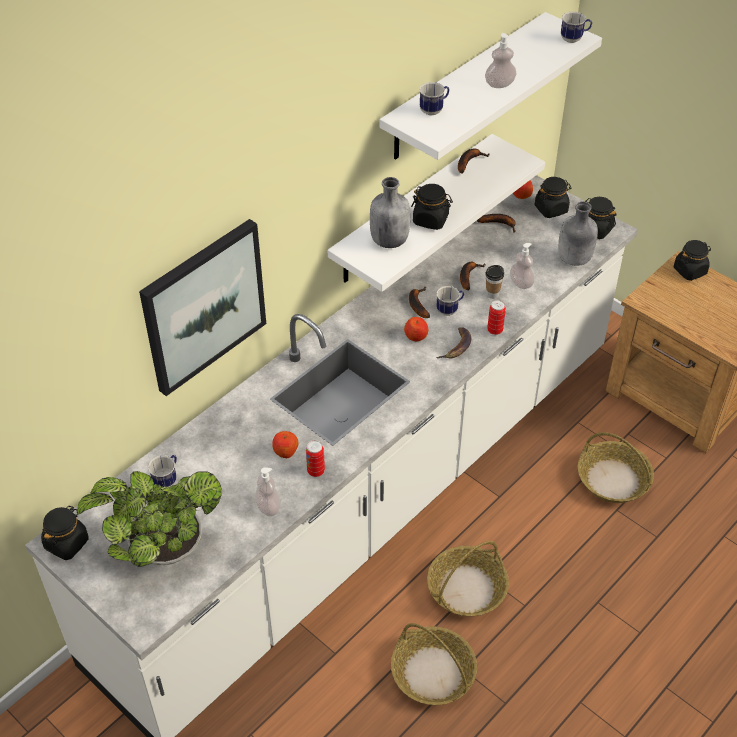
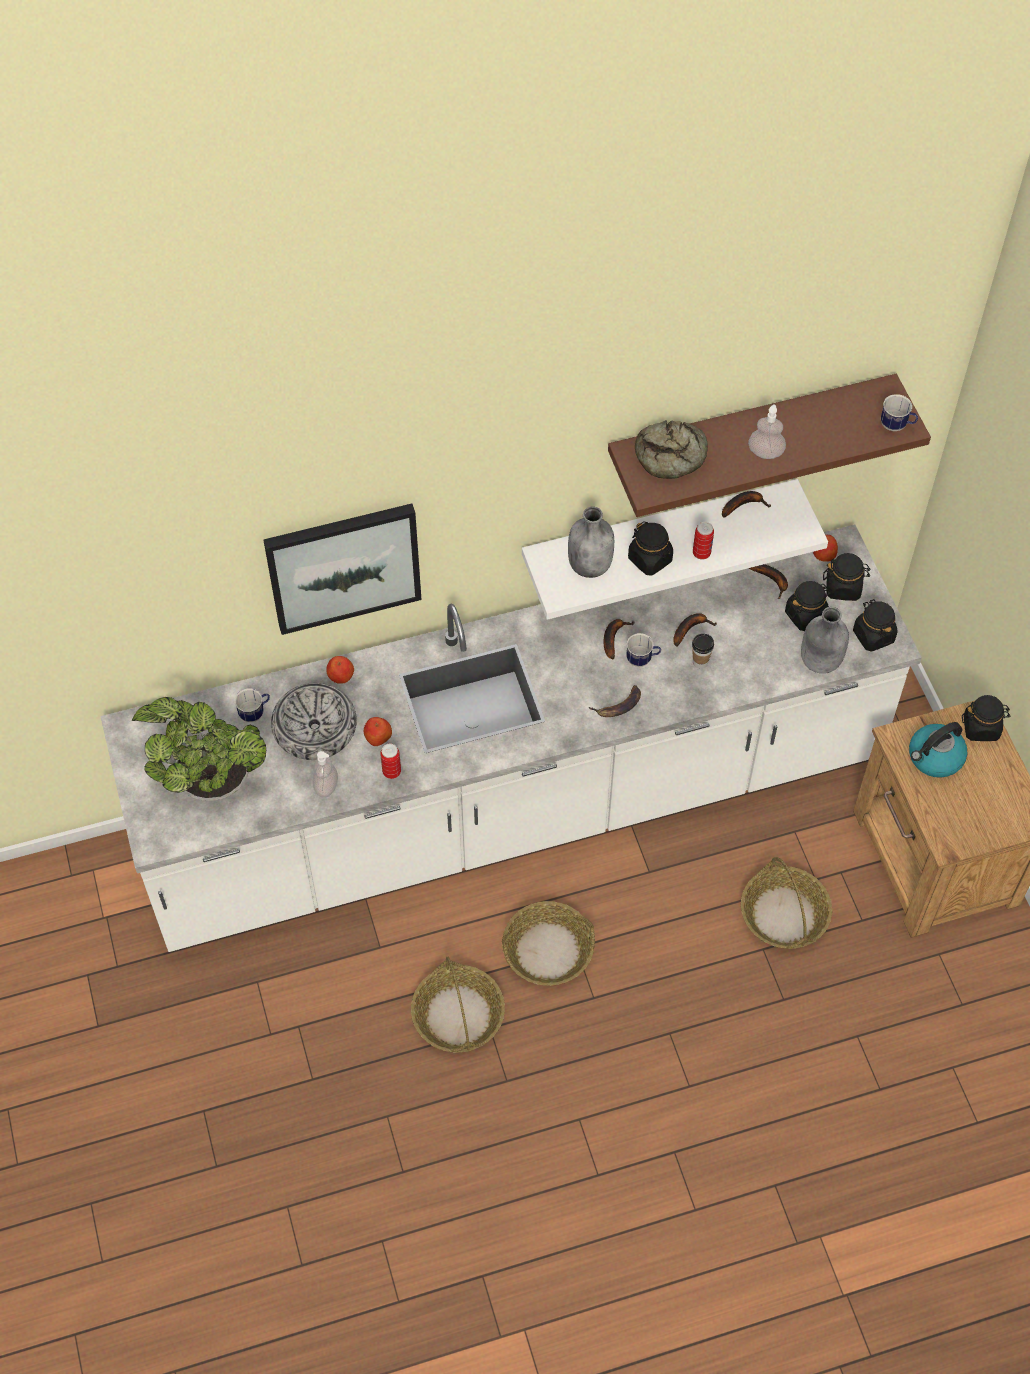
camera: 30 degrees right, 10 degrees up
black jar [41,506,89,560] -> black jar moved to [785,581,831,631]
white shelf [380,12,602,160] -> brown shelf [608,374,931,517]
apple [404,317,428,341] -> apple moved to [326,656,354,684]
mug [419,82,449,115] -> bread [635,420,708,479]
can [487,300,506,335] -> can moved to [693,522,714,560]
soap dispenser [510,243,534,289] -> none
none -> bowl [271,683,357,760]
none -> kettle [909,722,967,778]

